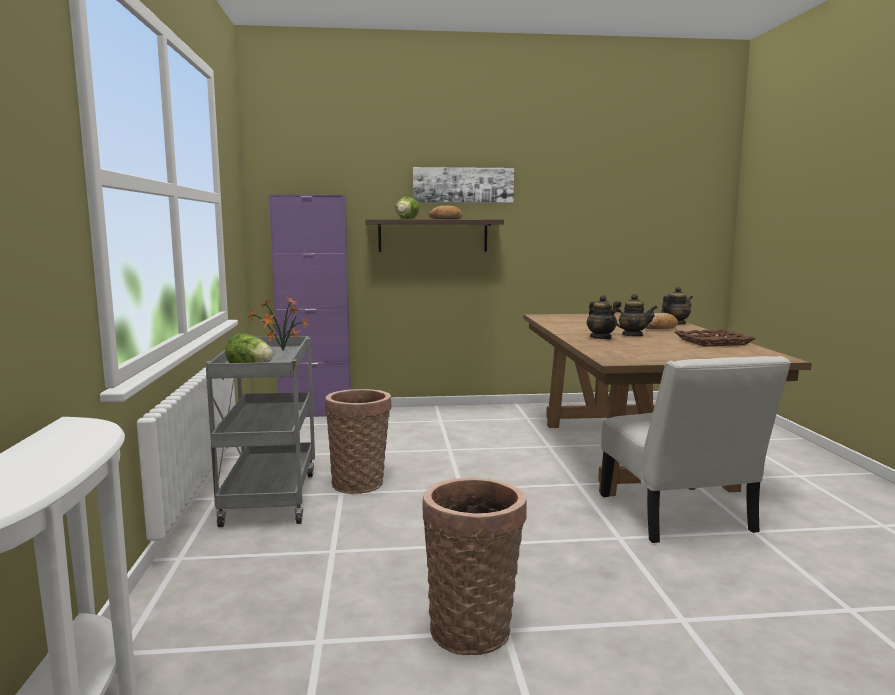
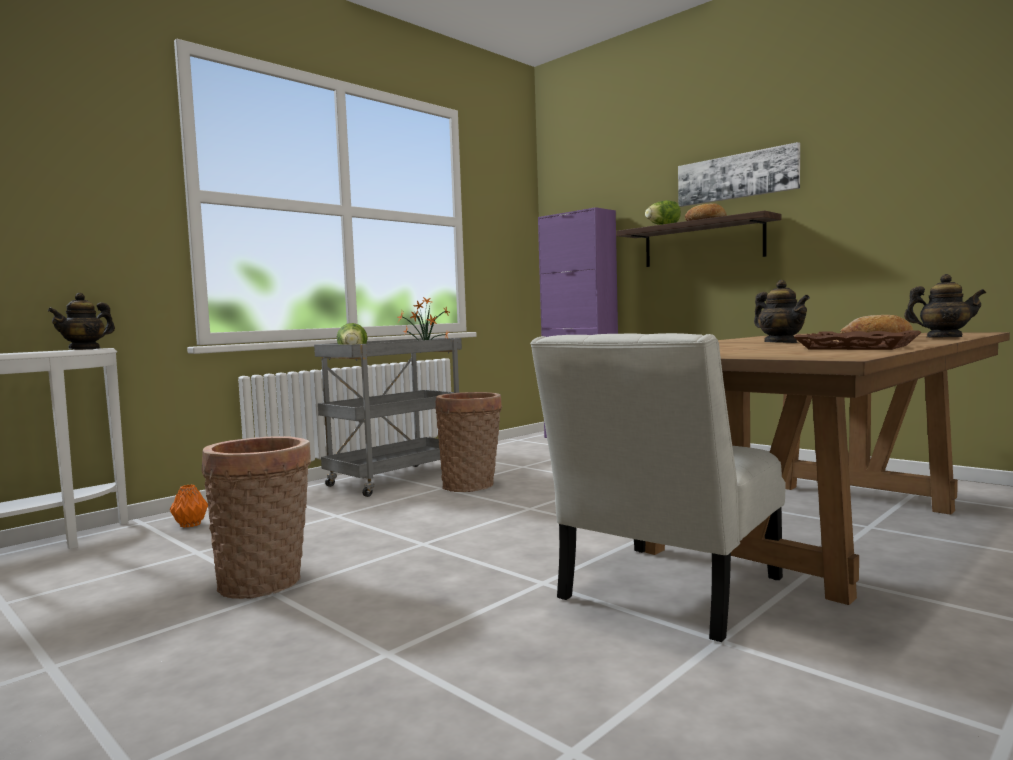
camera: 50 degrees right, 5 degrees down
teapot [587,295,617,339] -> teapot moved to [48,293,115,350]
none -> orange vase [170,485,208,528]

